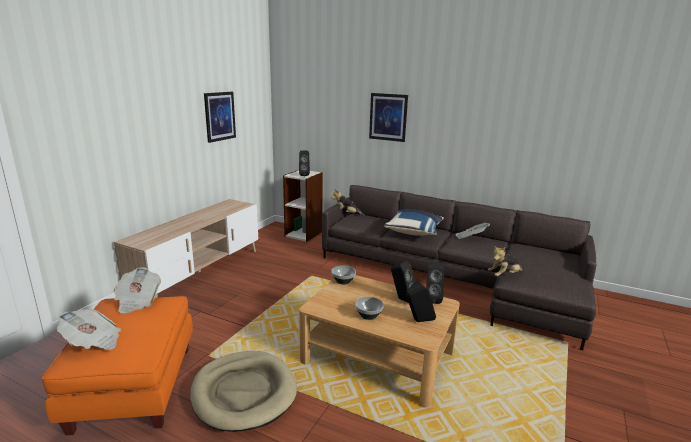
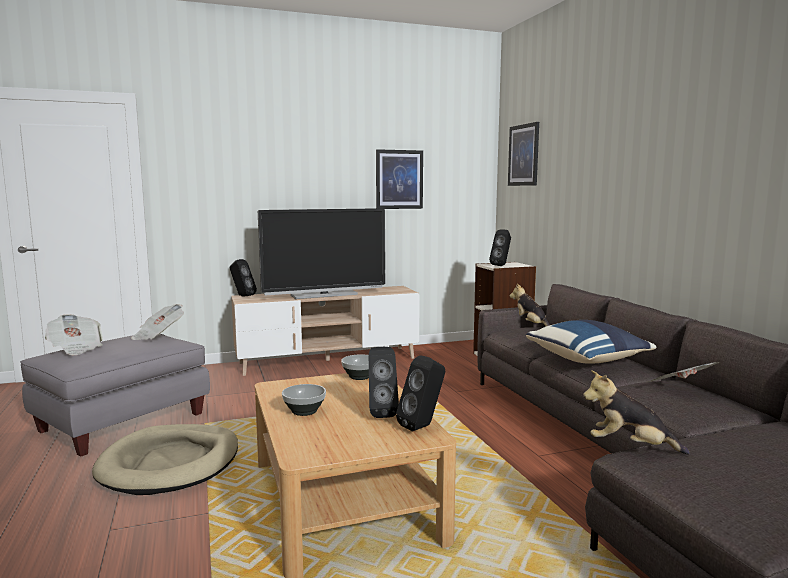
camera: 45 degrees right, 10 degrees down
orange ottoman [42,296,193,435] -> grey ottoman [20,334,210,457]
picture [369,93,408,142] -> picture moved to [508,122,539,186]
black speaker [406,280,436,322] -> black speaker moved to [230,259,257,297]
none -> television [258,208,385,299]

